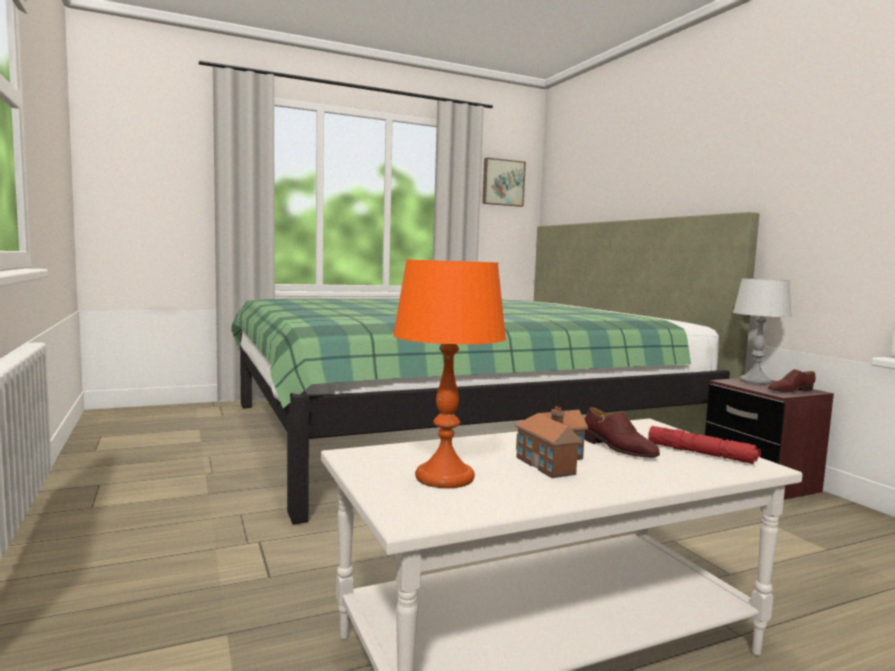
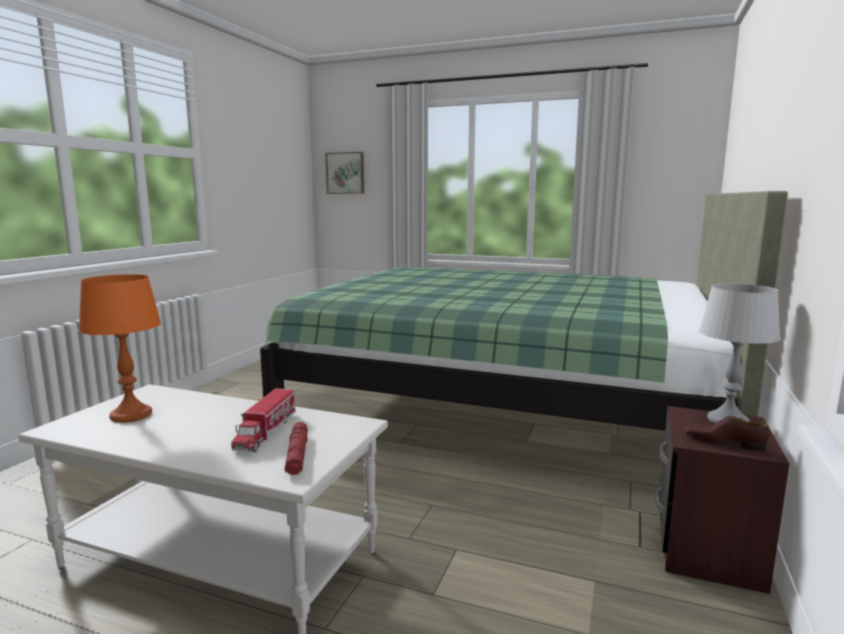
camera: 45 degrees right, 5 degrees up
picture [482,158,526,207] -> picture moved to [325,152,364,194]
toy house [515,406,588,478] -> none
brown shoe [584,407,660,458] -> toy truck [231,389,296,452]

